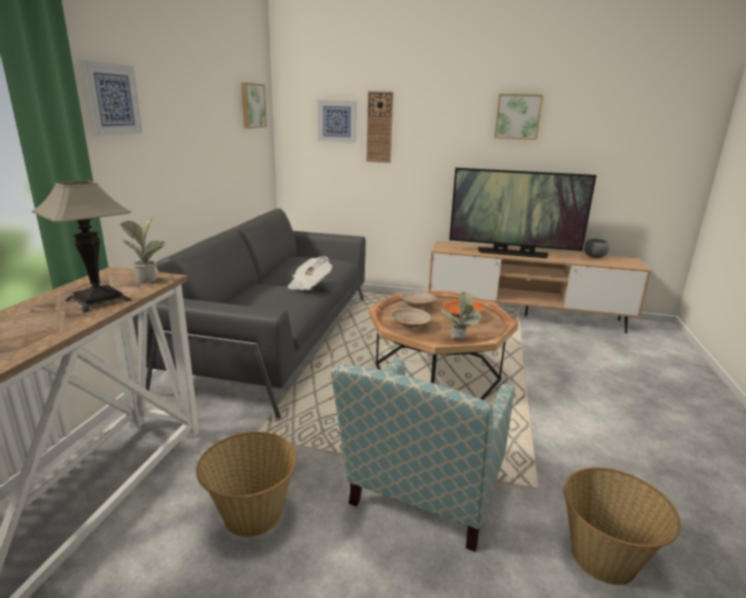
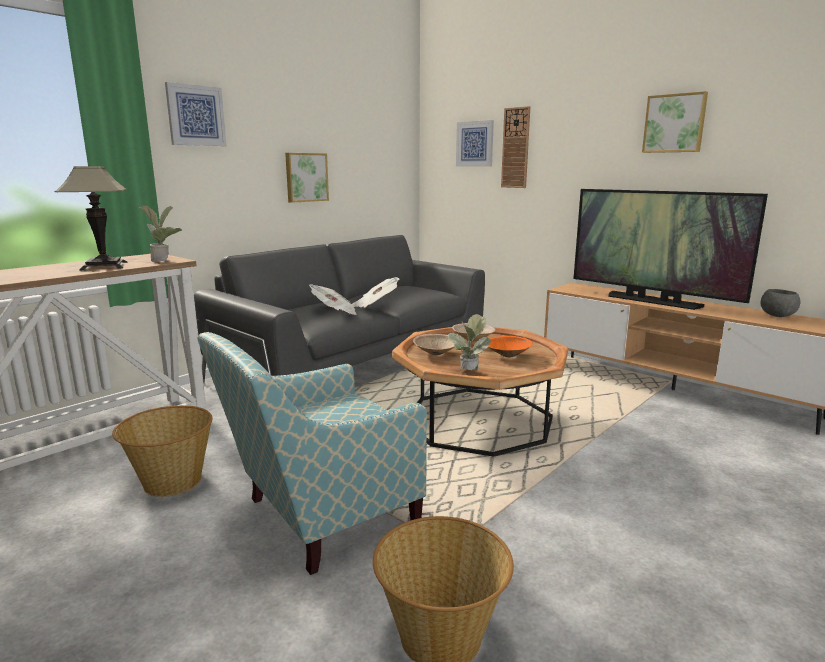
camera: 30 degrees right, 5 degrees down
picture [241,82,267,129] -> picture moved to [285,153,329,203]
none -> newspaper [309,284,357,315]

